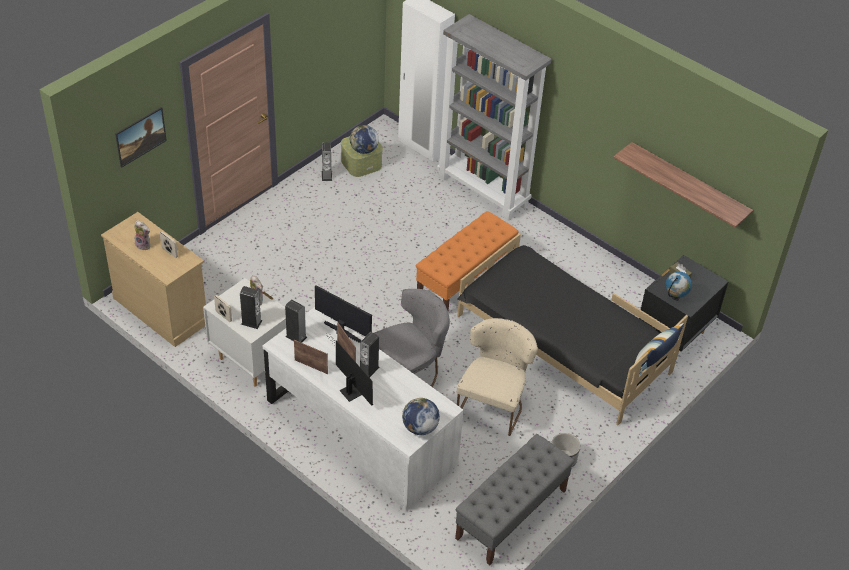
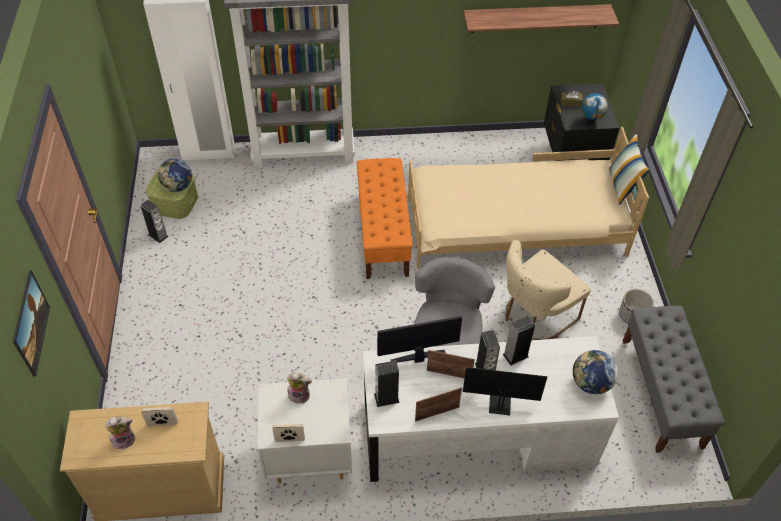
camera: 45 degrees left, 5 degrees up
speaker [240,286,262,329] -> speaker moved to [503,316,535,366]
black bed [457,233,688,425] -> beige bed [408,127,649,269]
beige chair [457,318,538,436] -> beige chair turned 105 degrees counterclockwise [506,240,591,340]

